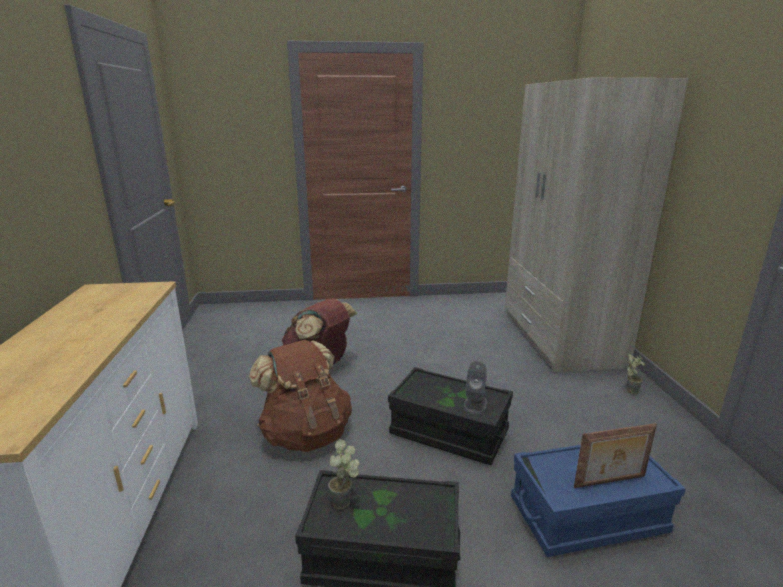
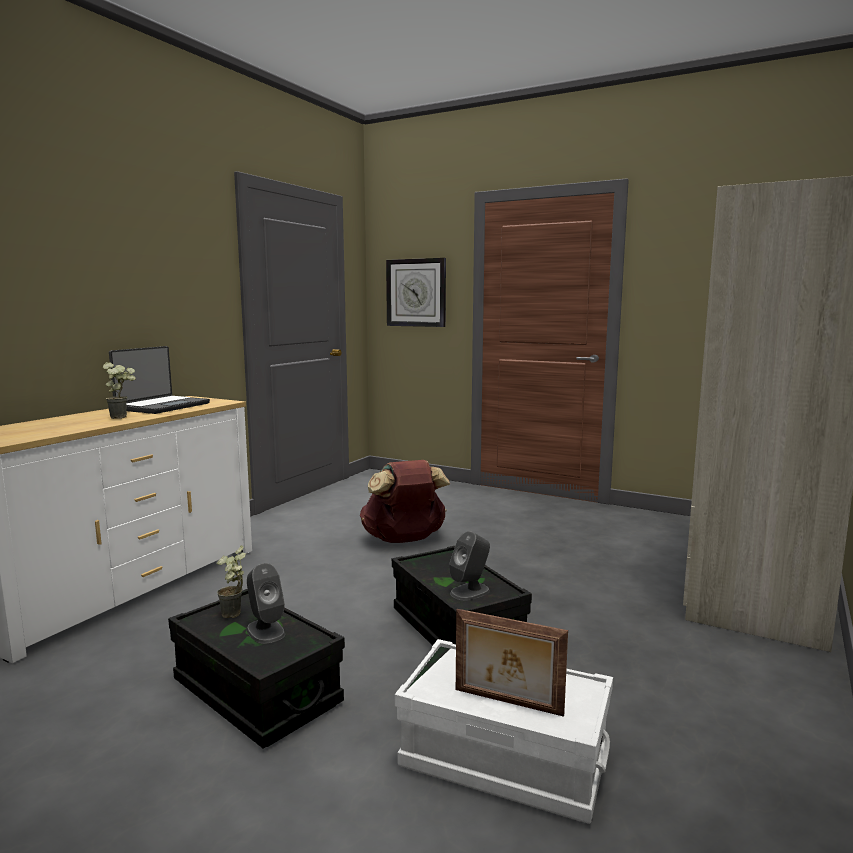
camera: 35 degrees right, 10 degrees down
brown backpack [249,340,352,452] -> none
blue storage box [511,445,686,557] -> white storage box [395,639,613,824]
potted plant [627,355,645,394] -> potted plant moved to [103,362,136,419]
none -> laptop [109,346,210,414]
none -> grey speaker [247,563,285,644]
none -> wall clock [386,258,446,327]

